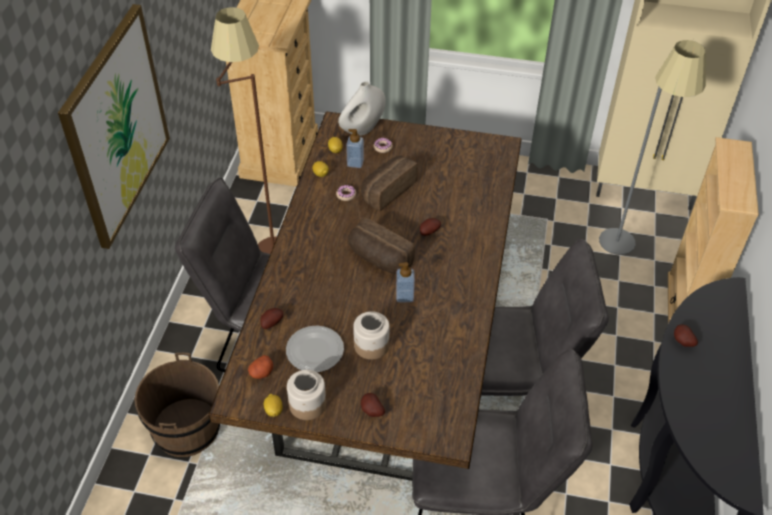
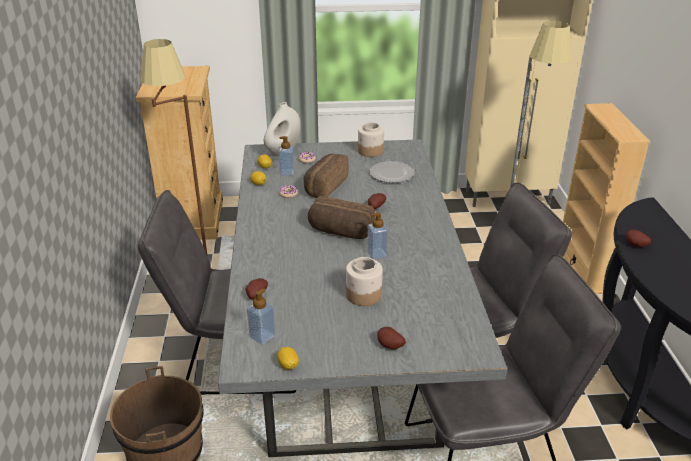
camera: 15 degrees left, 15 degrees down
picture [58,4,170,249] -> none
brown dining table [209,111,522,481] -> grey dining table [218,139,507,457]
potato [248,355,273,379] -> soap dispenser [247,288,275,344]
plate [286,326,344,372] -> plate moved to [370,161,414,183]
jar [287,370,326,420] -> jar moved to [358,122,384,157]

